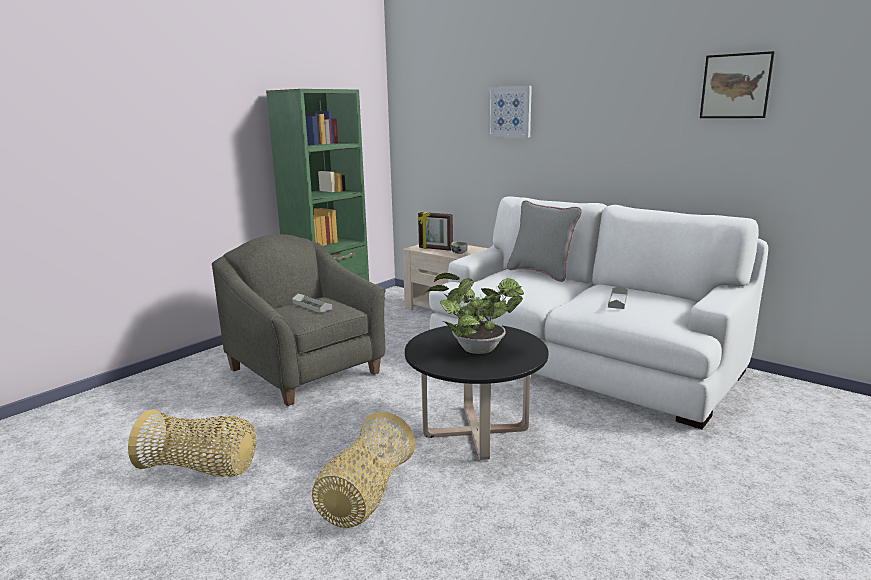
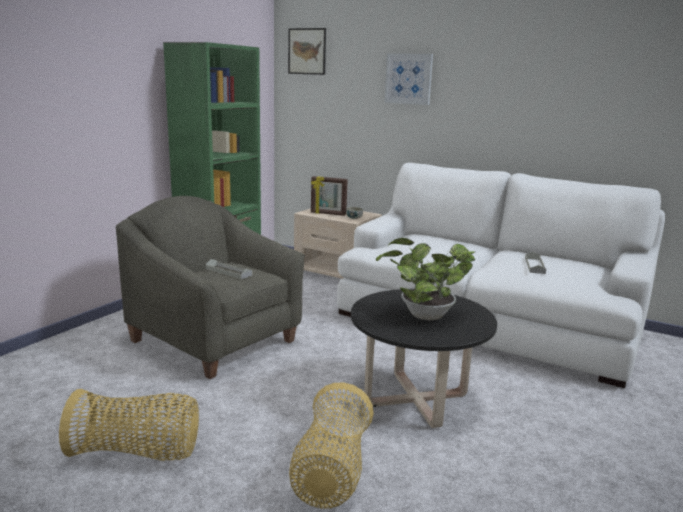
camera: 10 degrees left, 0 degrees up
grey pillow [507,200,582,282] -> none
picture [700,51,775,118] -> picture moved to [288,28,326,75]

